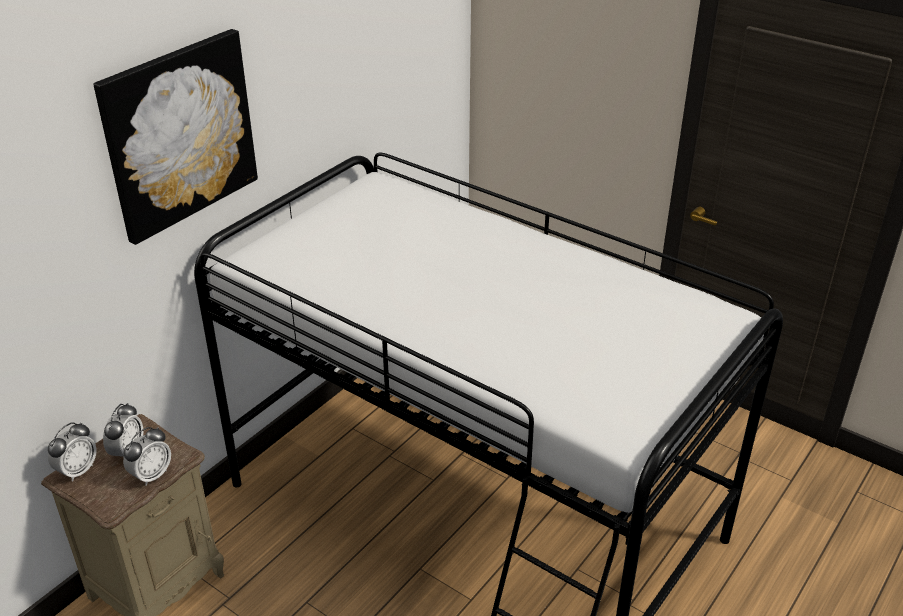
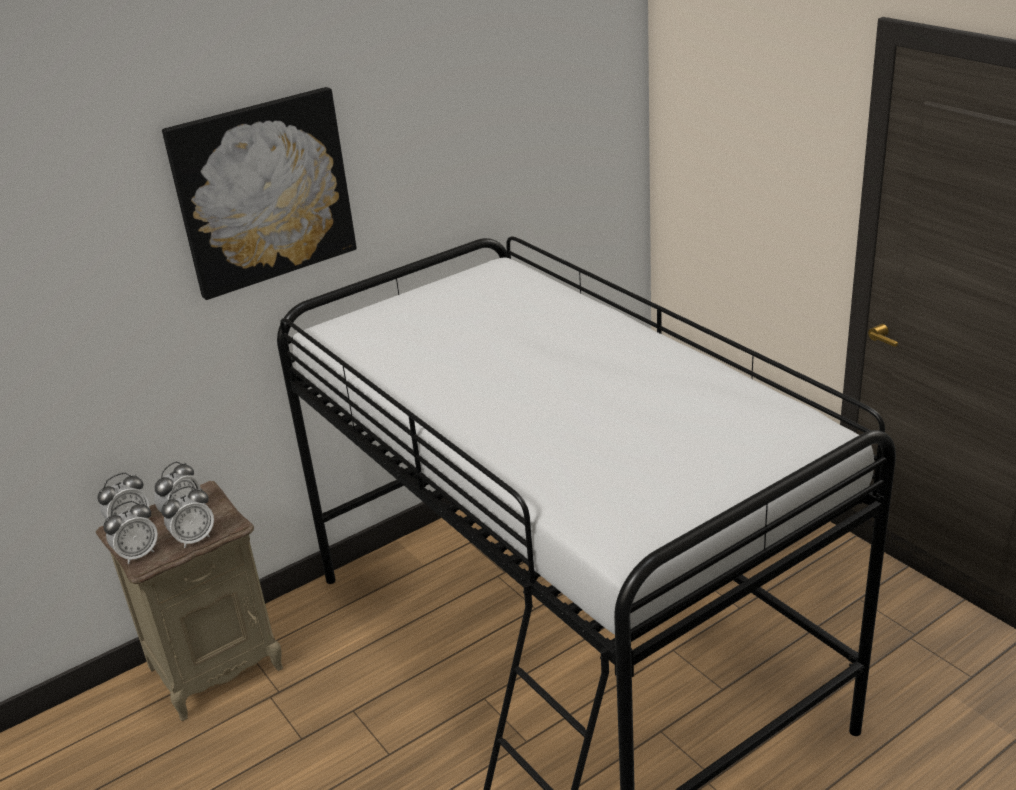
camera: 20 degrees right, 5 degrees down
none -> alarm clock [103,501,158,564]

